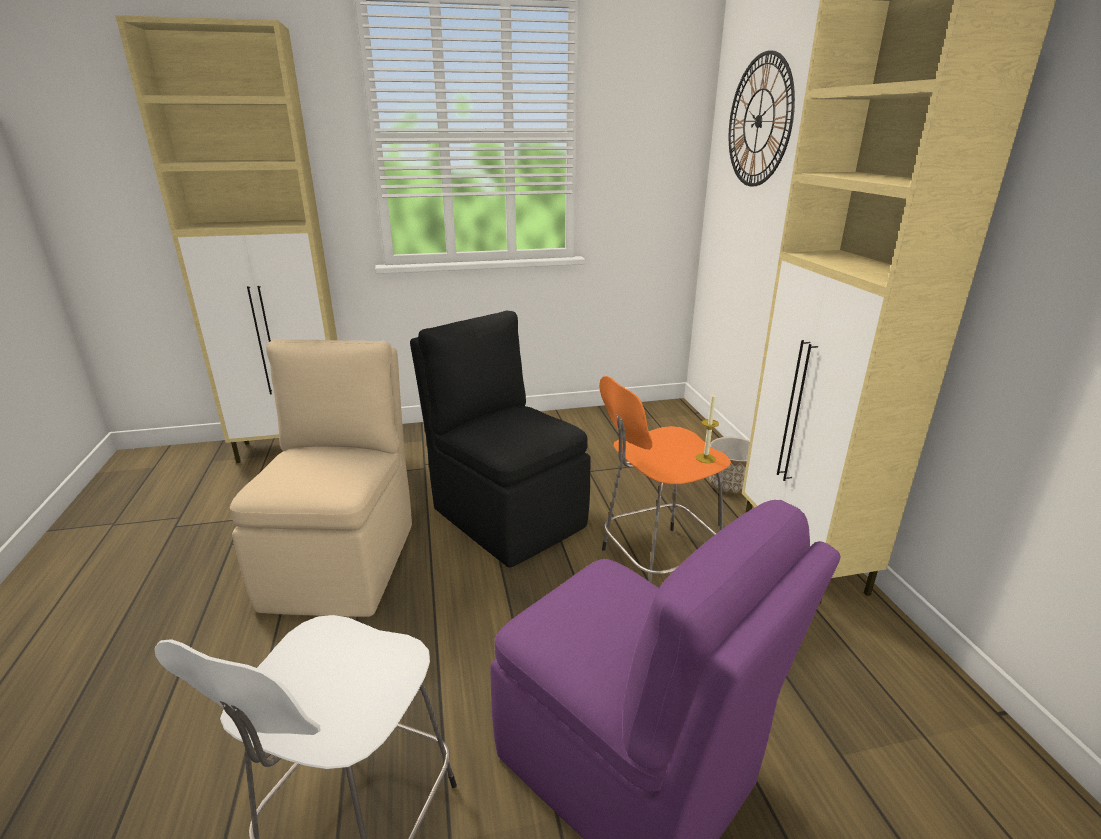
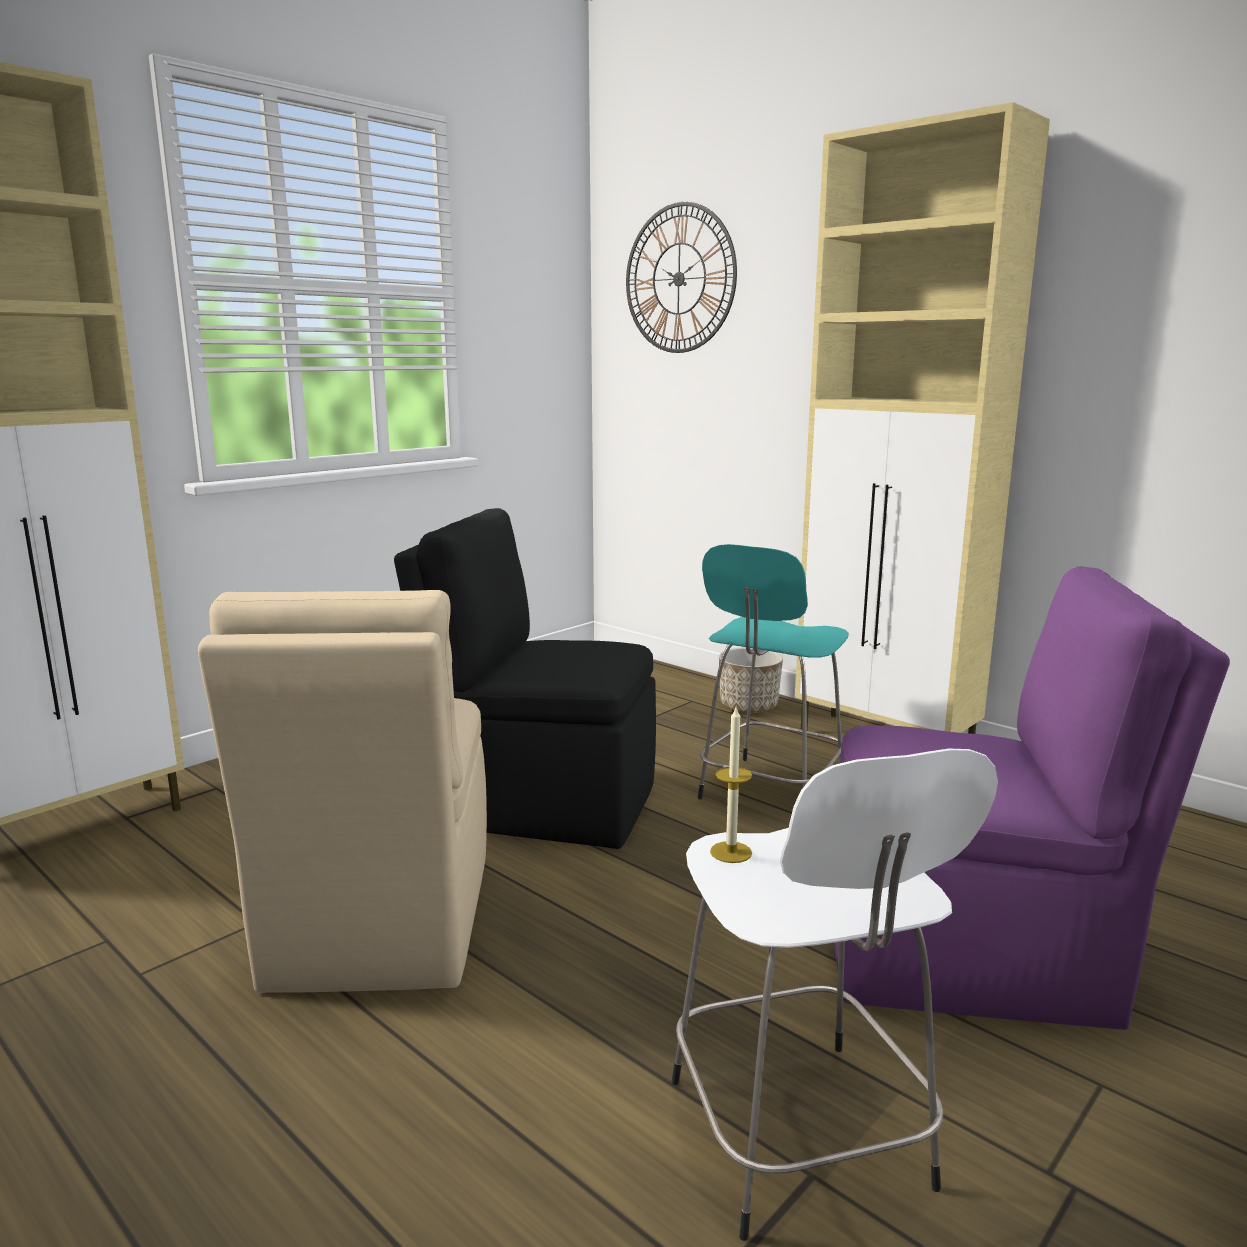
camera: 35 degrees left, 10 degrees down
beige chair [230,339,412,617] -> beige chair turned 150 degrees counterclockwise [198,590,487,993]
orange stool [599,376,731,582] -> turquoise stool [698,544,849,800]
candle [696,392,719,463] -> candle moved to [710,705,752,863]

